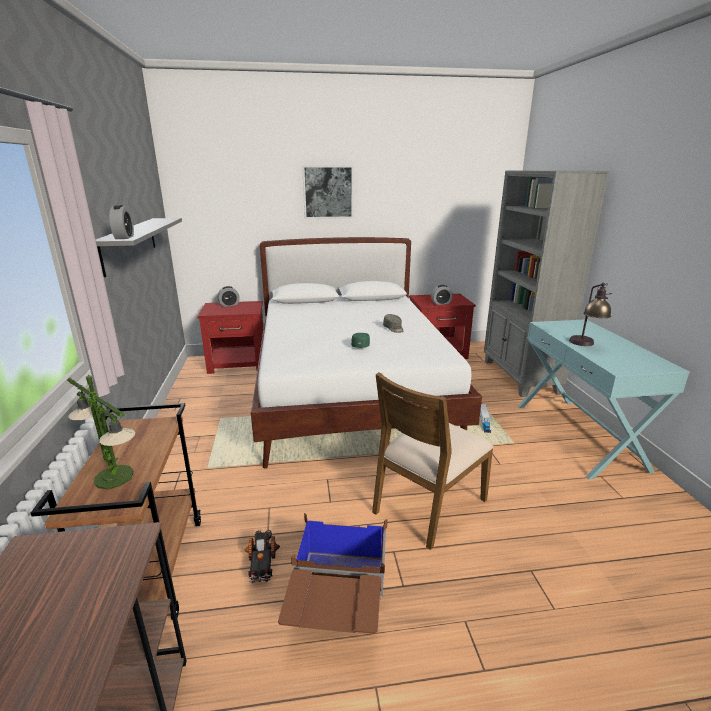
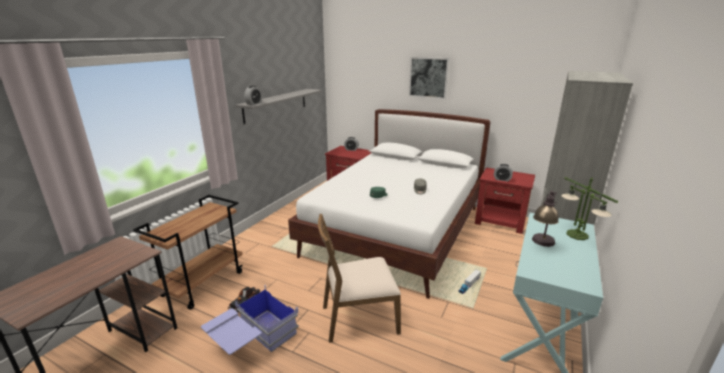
camera: 35 degrees right, 0 degrees up
table lamp [67,375,135,489] -> table lamp moved to [561,177,618,240]
brown storage box [278,513,388,634] -> blue storage box [201,285,299,355]

